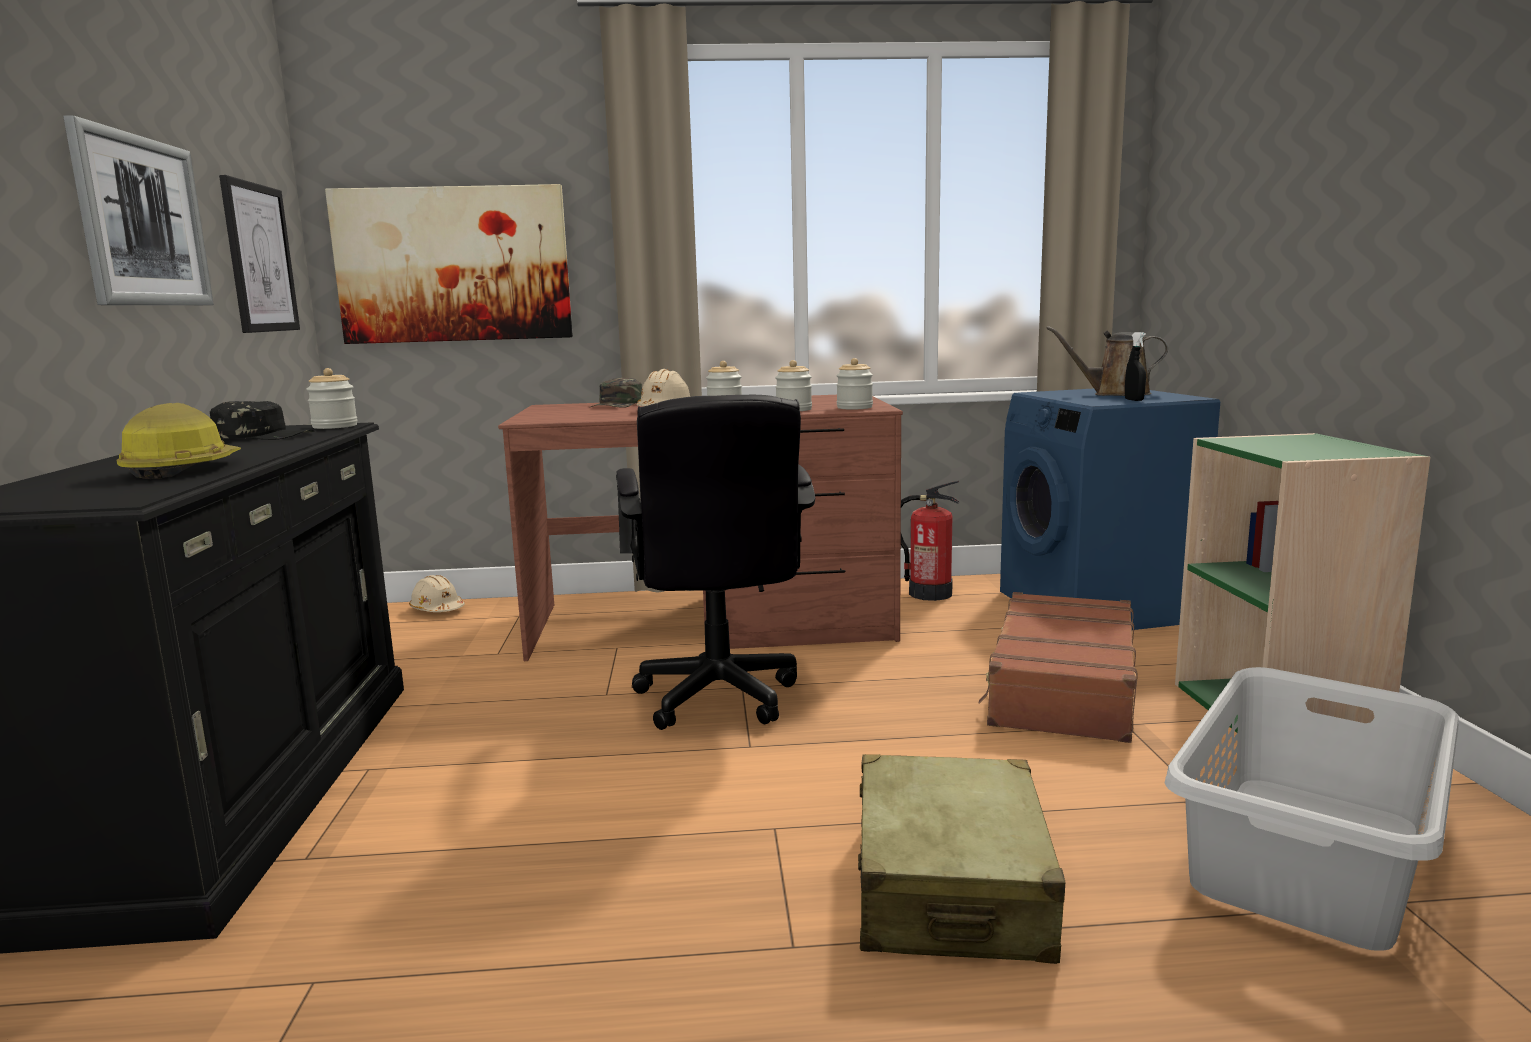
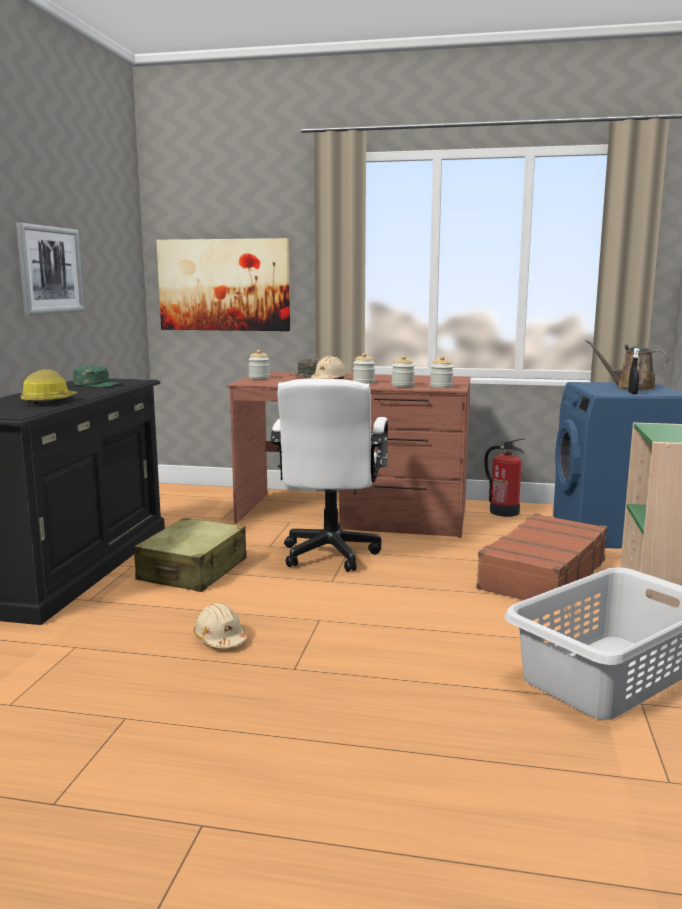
camera: 15 degrees right, 0 degrees up
black cap [210,401,315,440] -> green cap [73,366,123,387]
picture [219,175,300,333] -> none
jar [306,368,358,429] -> jar moved to [248,350,270,379]
beige hard hat [409,575,465,612] -> beige hard hat moved to [194,603,247,648]
black office chair [616,395,815,730] -> white office chair [271,378,388,572]
beige suitcase [858,754,1066,964] -> beige suitcase moved to [134,518,247,592]

